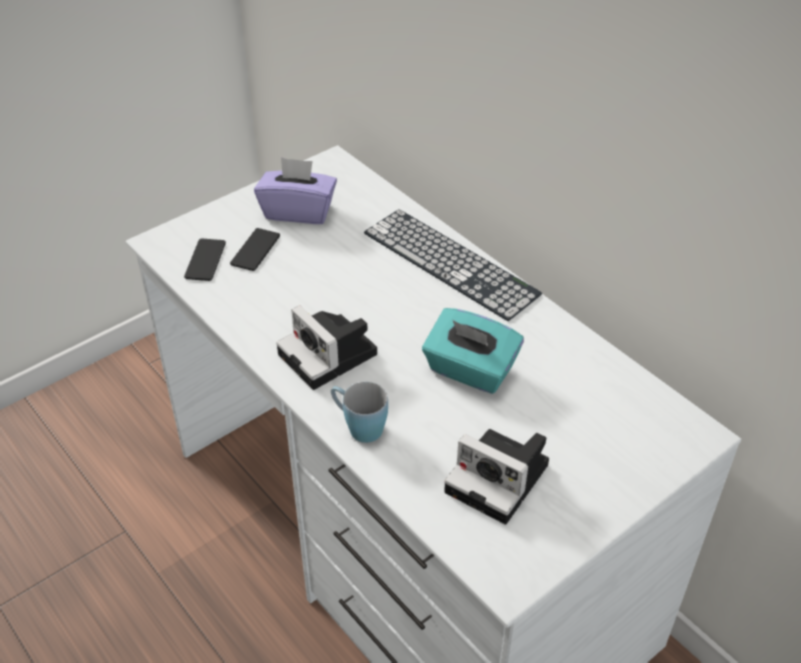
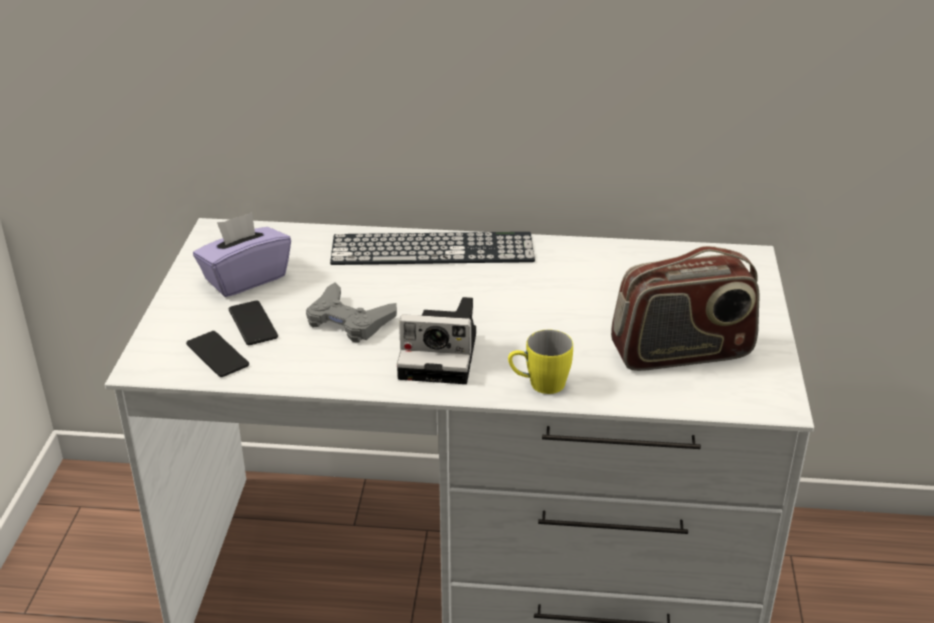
camera: 45 degrees left, 10 degrees down
blue mug [331,382,388,443] -> yellow mug [508,329,573,394]
turquoise tissue box [422,308,524,394] -> none
camera [444,429,549,525] -> radio [611,246,760,371]
none -> grey game controller [306,283,397,343]

